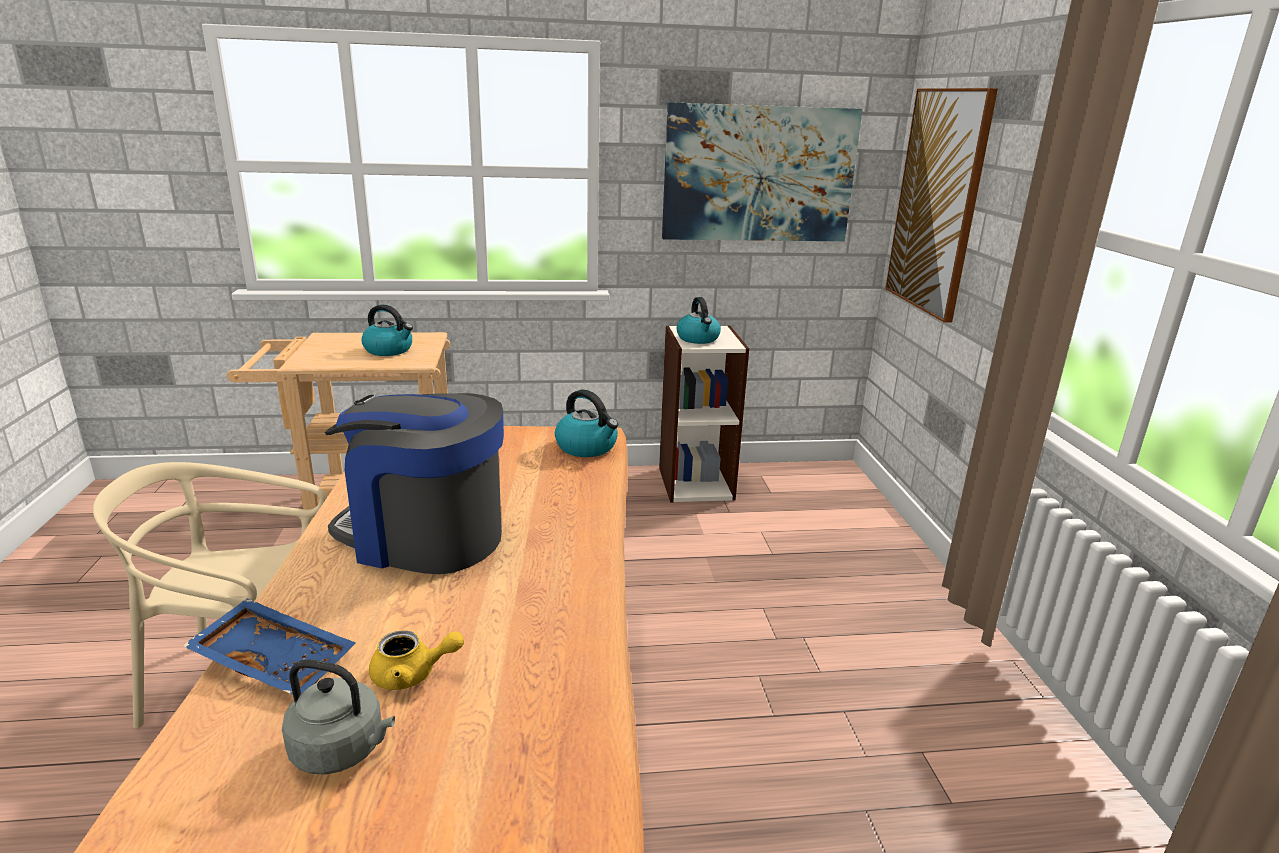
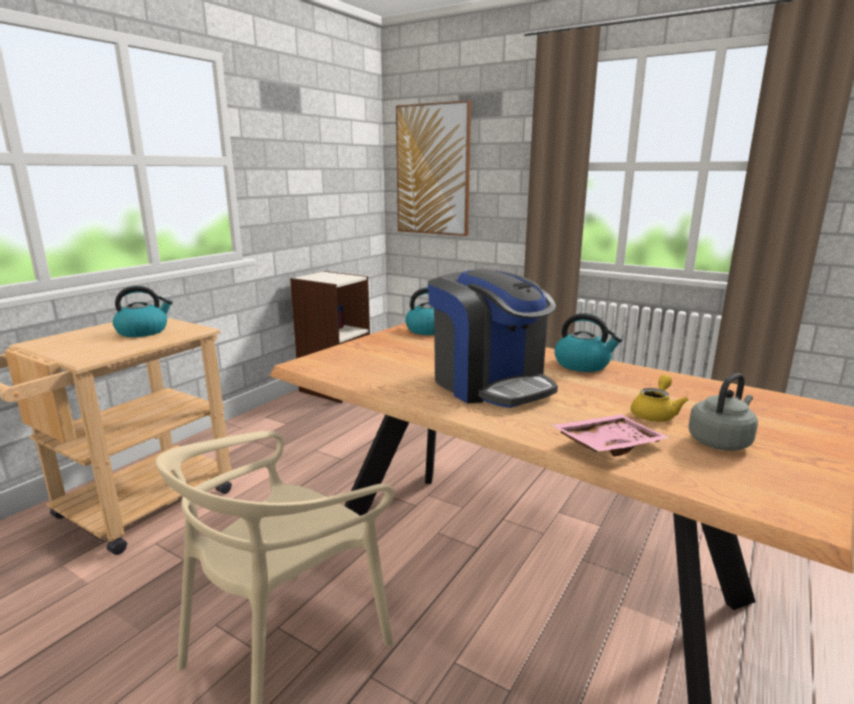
camera: 50 degrees left, 5 degrees down
blue tray [182,598,356,695] -> pink tray [552,414,670,456]
coffee machine [325,393,504,574] -> coffee machine turned 90 degrees counterclockwise [428,269,558,408]
picture [662,102,863,241] -> none
kettle [677,297,721,344] -> kettle moved to [554,313,623,372]

